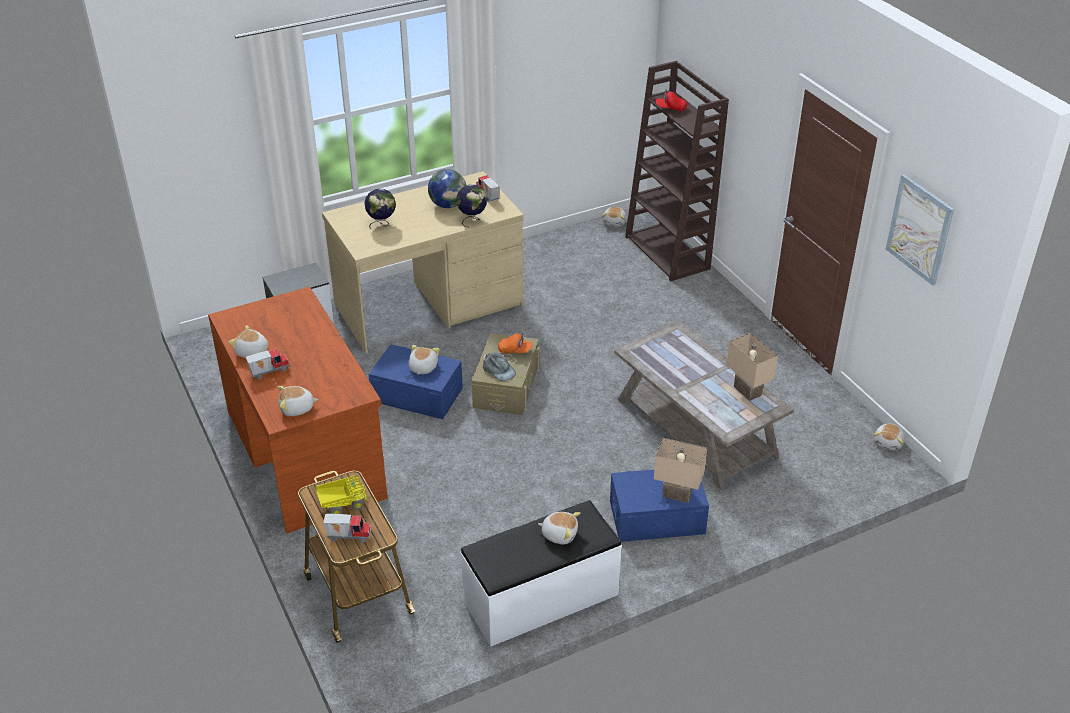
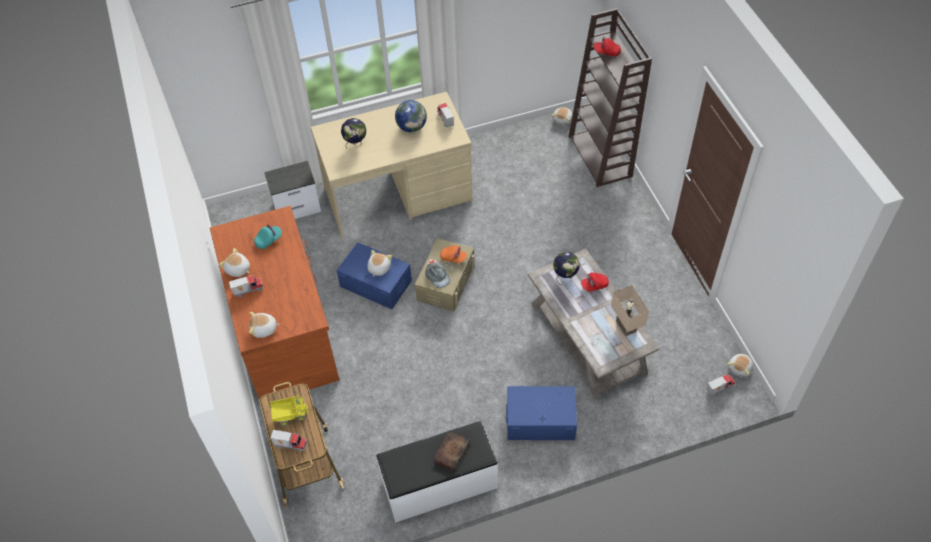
camera: 10 degrees right, 15 degrees up
globe [456,185,487,227] -> globe moved to [553,252,580,285]
plush toy [538,512,581,544] -> book [433,431,470,471]
beige table lamp [654,438,707,503] -> none
picture [886,174,954,286] -> none
none -> turquoise cap [254,224,282,249]
none -> red cap [581,272,609,292]
none -> toy truck [706,374,735,396]

